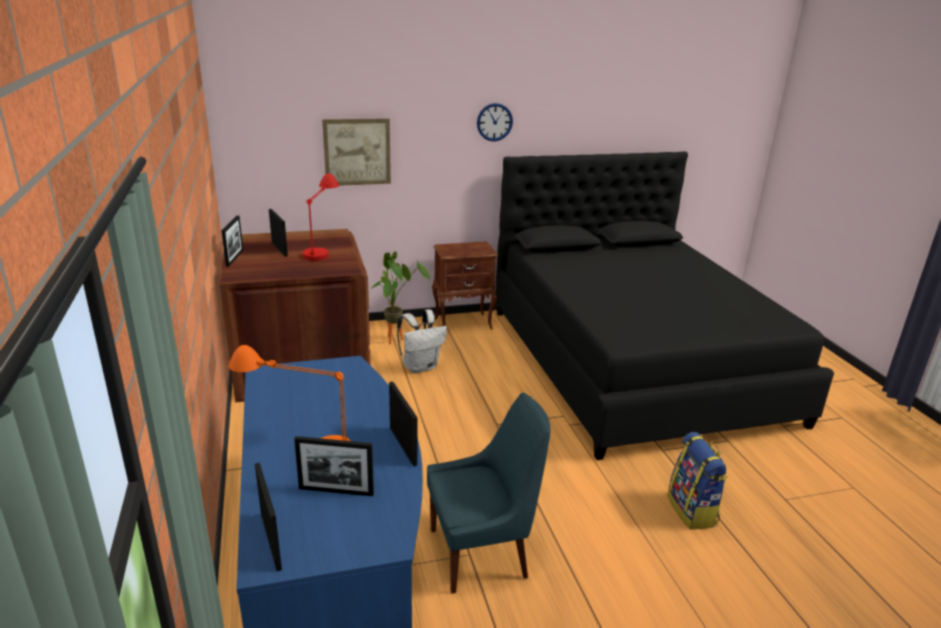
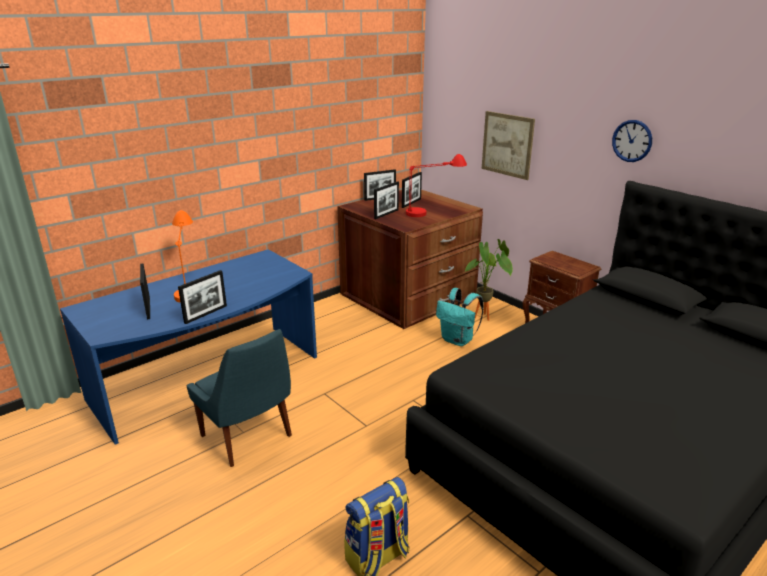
camera: 65 degrees right, 0 degrees up
picture frame [255,463,282,571] -> picture frame moved to [374,181,399,219]
white backpack [397,309,447,373] -> turquoise backpack [436,288,484,346]

